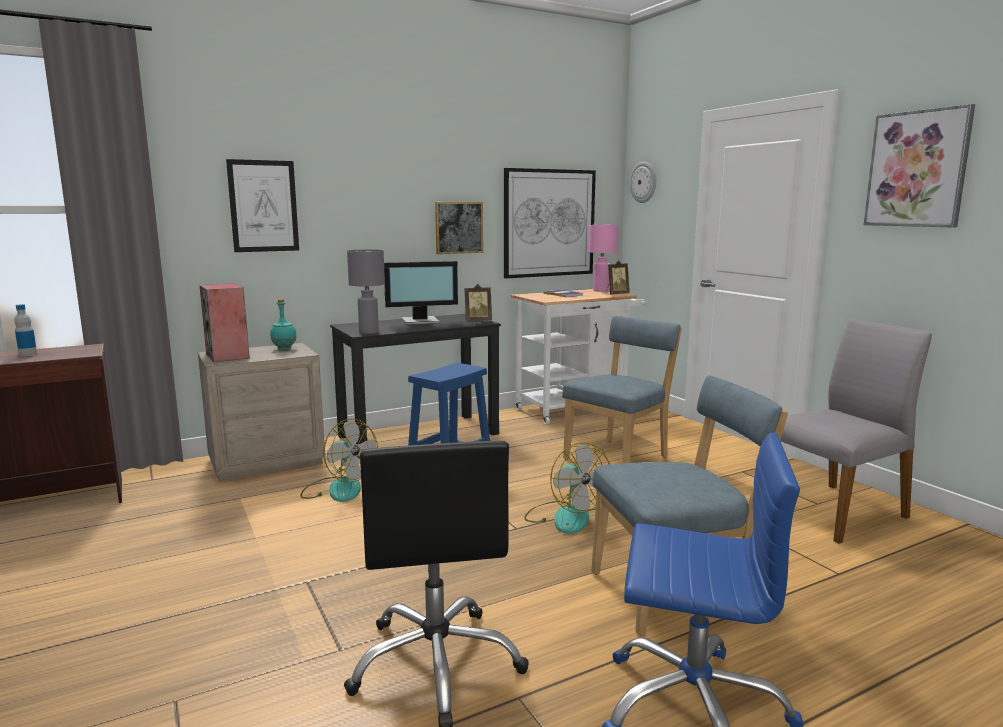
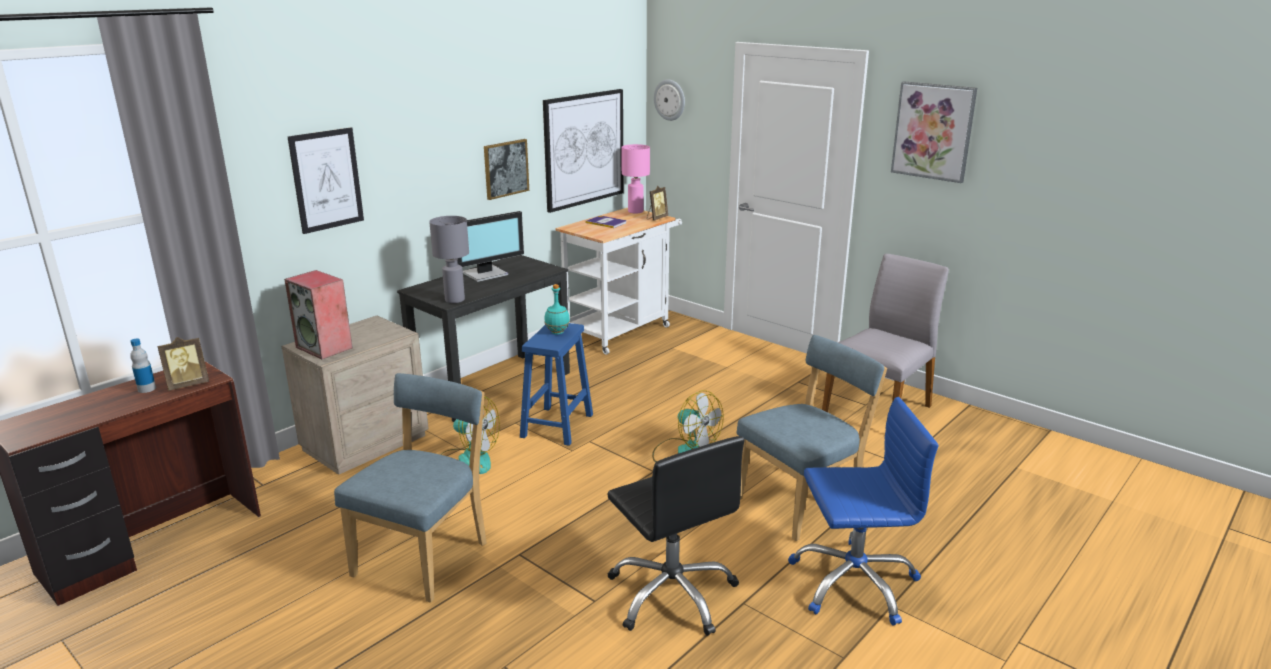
camera: 20 degrees left, 10 degrees up
turquoise bottle [270,299,297,350] -> turquoise bottle moved to [544,284,570,334]
picture frame [465,284,492,321] -> picture frame moved to [158,337,209,391]
blue chair [562,316,682,463] -> blue chair moved to [334,373,487,603]

